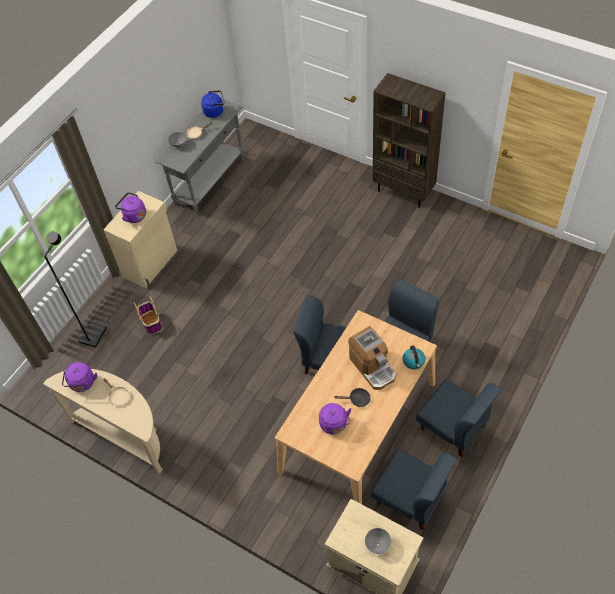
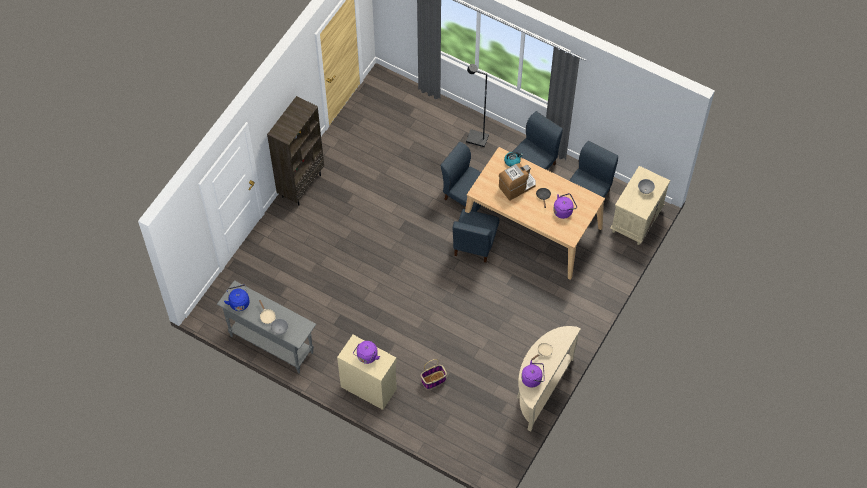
camera: 95 degrees left, 5 degrees up
black floor lamp [44,231,107,347] -> black floor lamp moved to [466,64,489,147]

